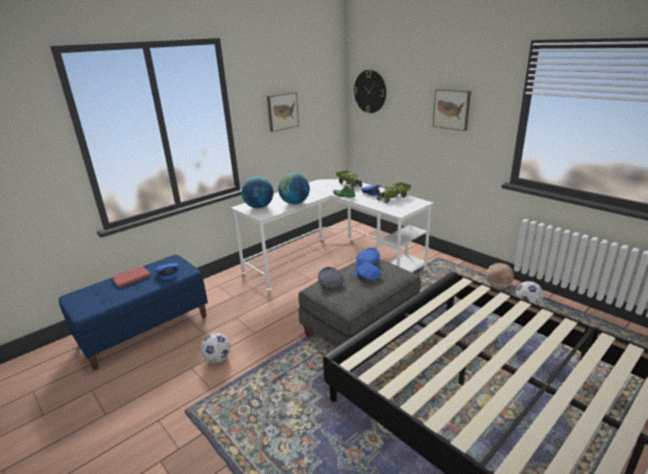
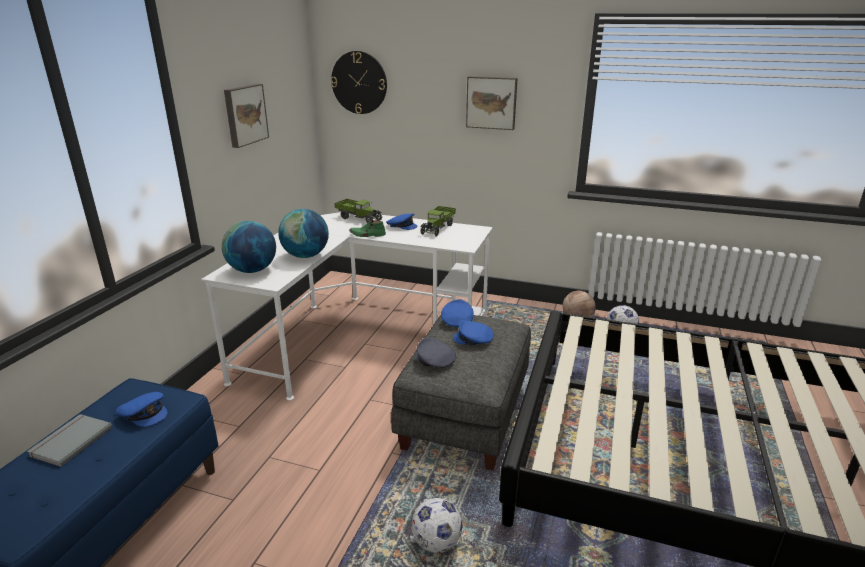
camera: 30 degrees left, 0 degrees up
red book [112,266,151,288] -> grey book [27,414,112,467]
football [201,333,231,363] -> football moved to [411,498,462,553]

